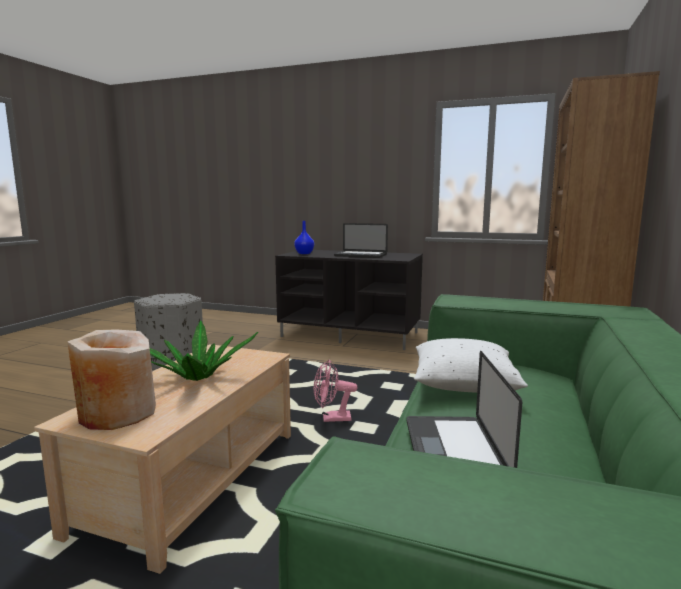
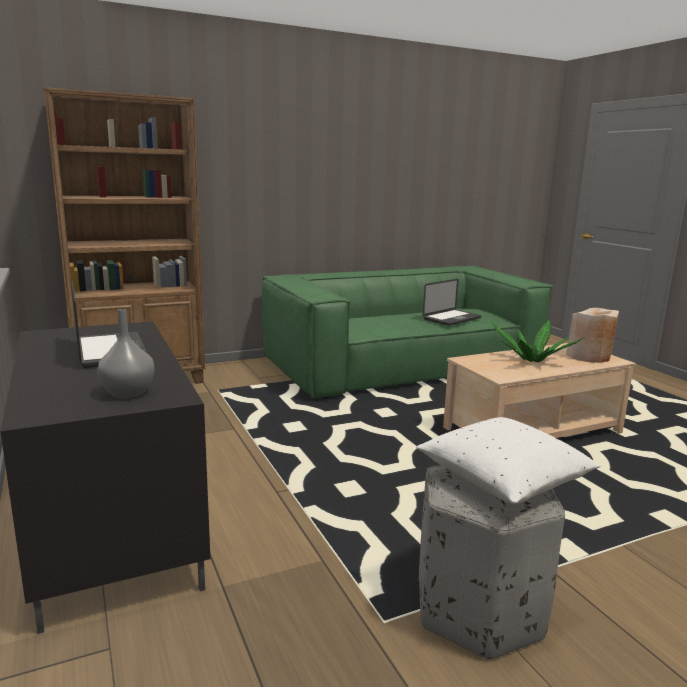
camera: 135 degrees left, 5 degrees up
blue vase [294,221,314,254] -> grey vase [98,309,154,398]
pink fan [314,360,358,422] -> none
white pillow [414,338,528,393] -> white pillow moved to [416,417,600,504]

